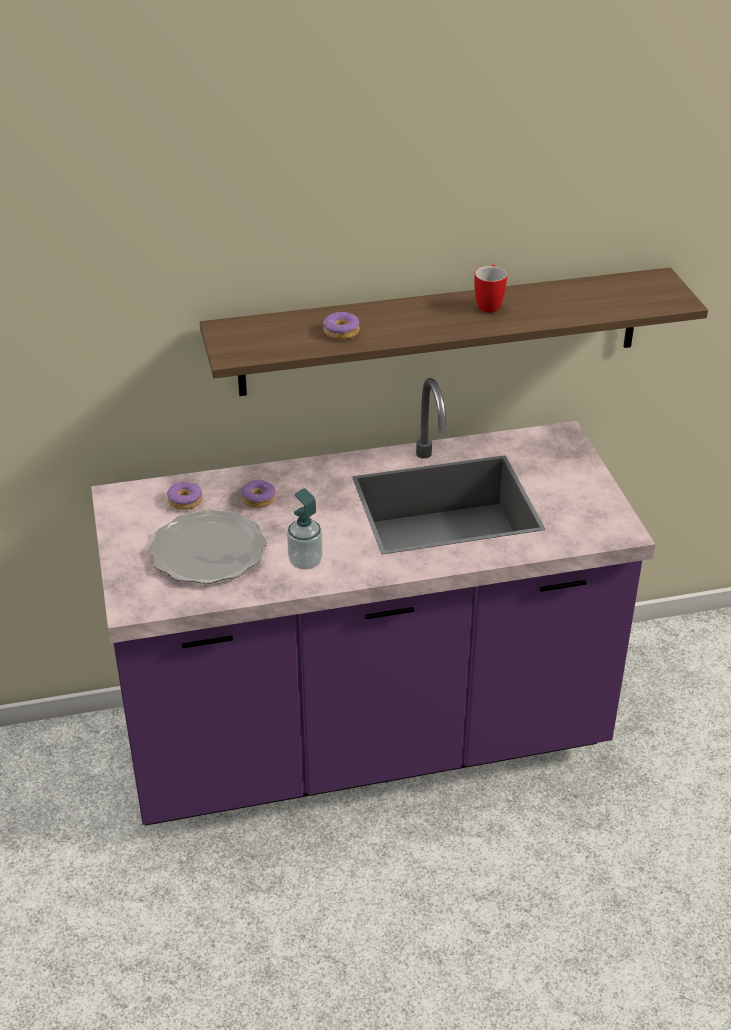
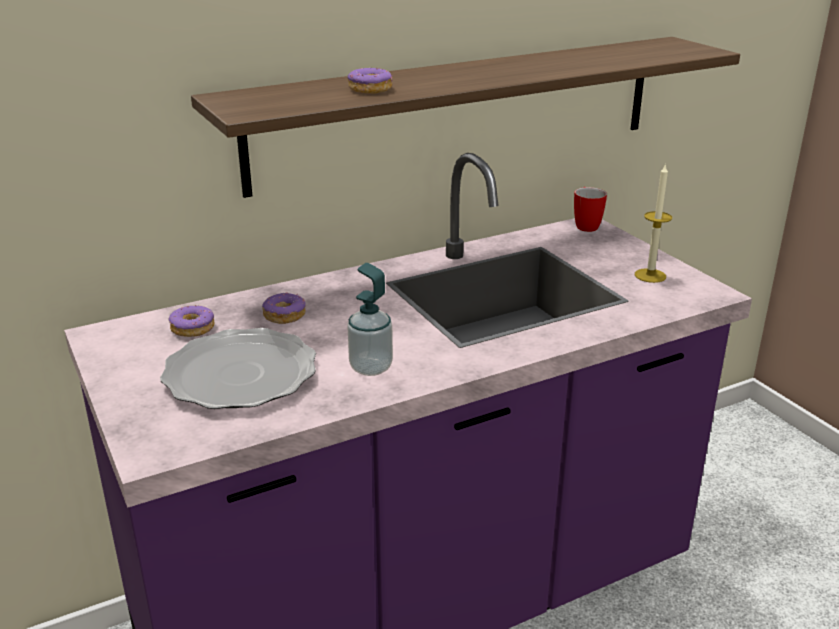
camera: 15 degrees left, 10 degrees down
mug [474,265,507,313] -> mug moved to [574,187,607,232]
none -> candle [635,163,672,283]

